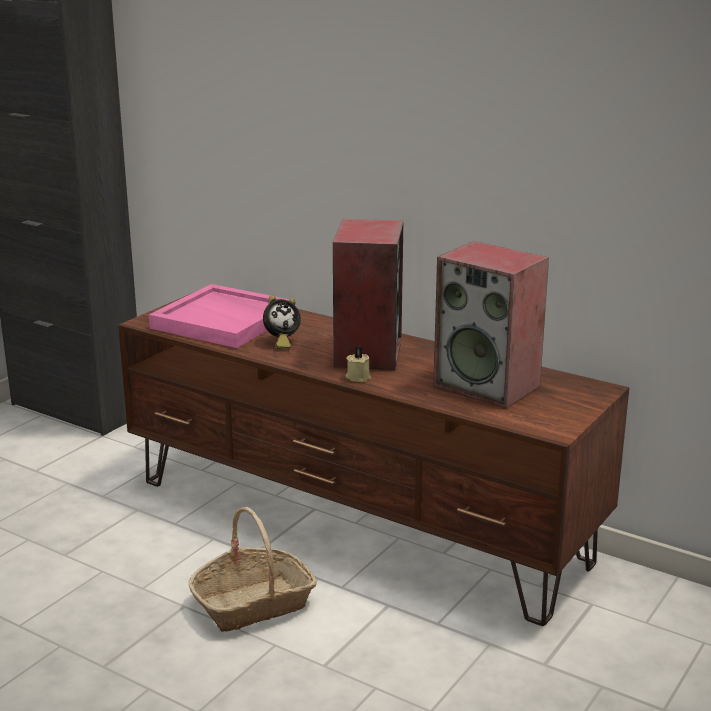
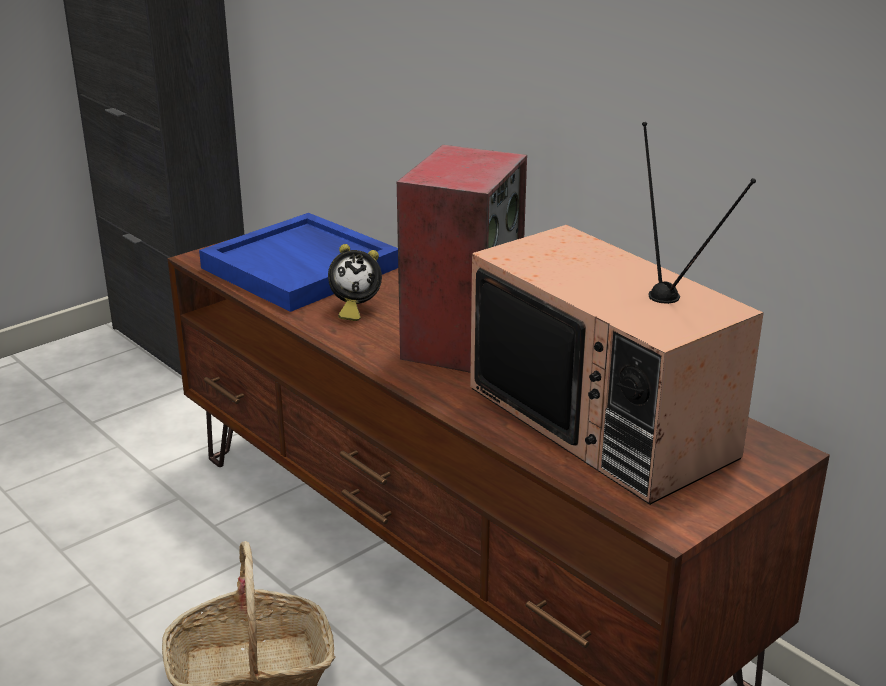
camera: 15 degrees right, 5 degrees up
pink tray [149,284,289,348] -> blue tray [199,213,398,312]
beige candle [346,346,371,382] -> none
speaker [433,241,549,408] -> television [470,122,764,505]

